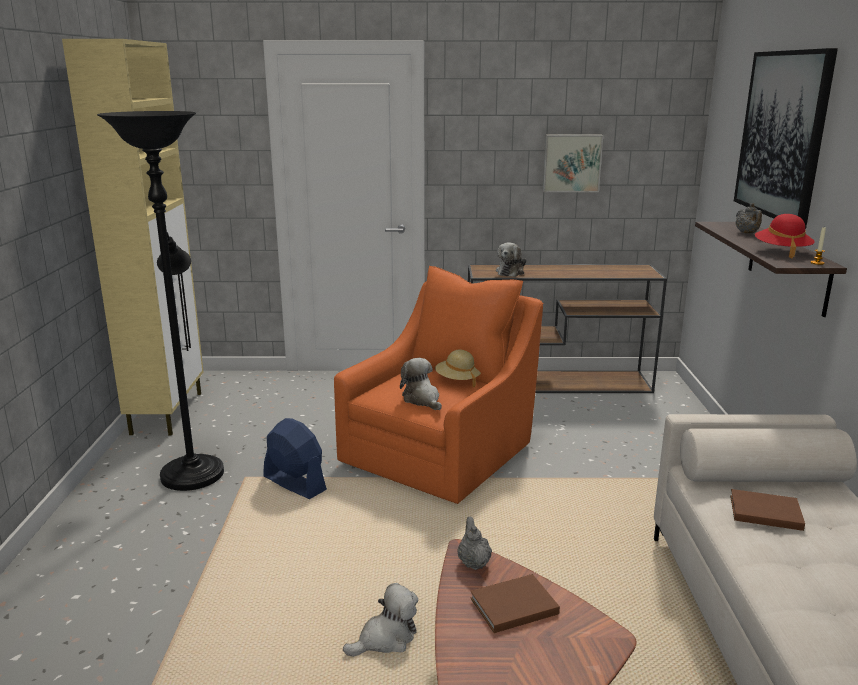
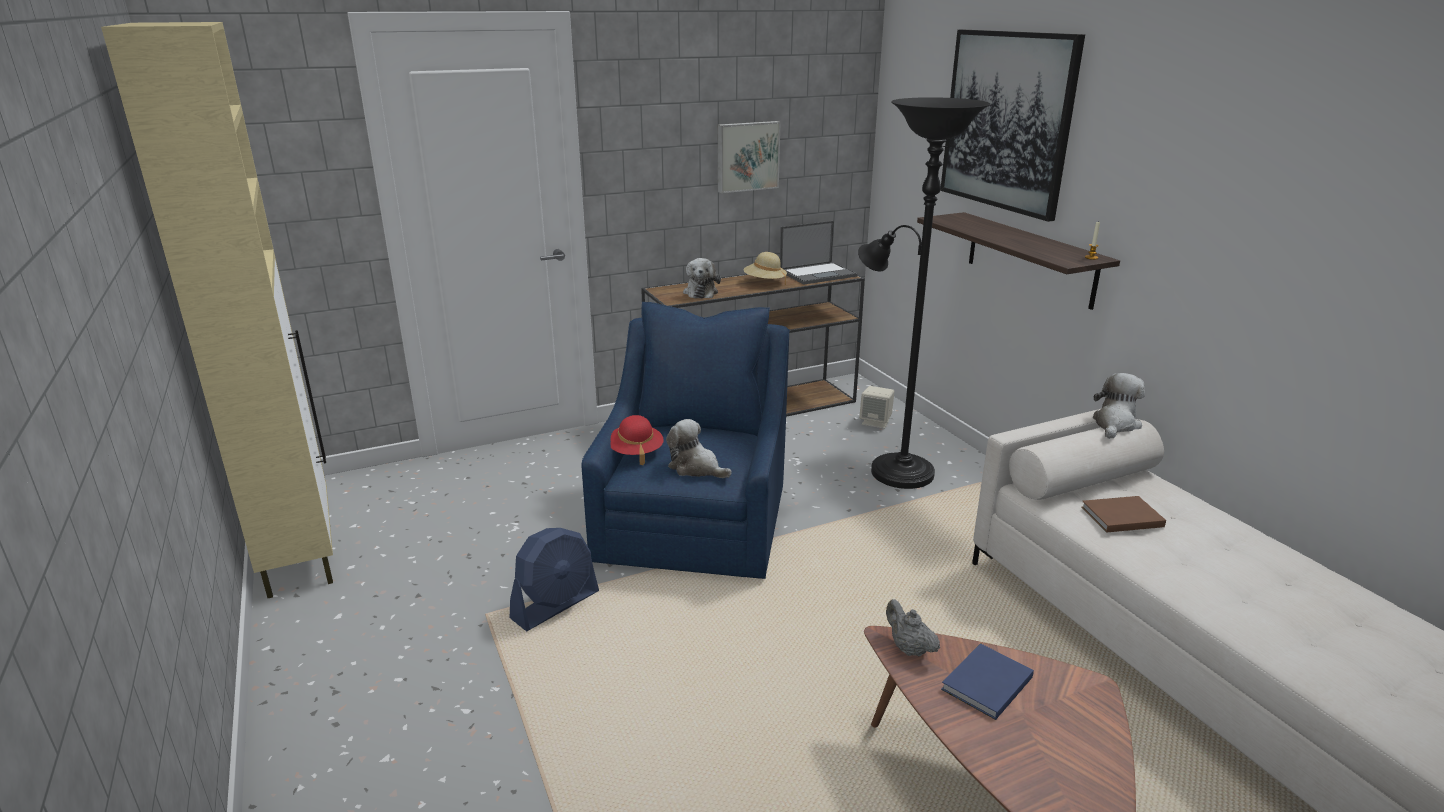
camera: 25 degrees left, 5 degrees up
black floor lamp [97,111,224,491] -> black floor lamp moved to [858,97,990,489]
blue fan [263,418,327,499] -> blue fan turned 120 degrees clockwise [509,528,599,631]
orange armchair [334,266,544,504] -> blue armchair [582,302,790,579]
plush toy [343,583,418,657] -> plush toy moved to [1093,373,1145,439]
beige hat [435,350,481,387] -> beige hat moved to [744,252,787,285]
brown book [470,574,560,633] -> blue book [941,643,1034,720]
grey teapot [736,203,762,234] -> none
red hat [755,214,815,259] -> red hat moved to [611,415,664,465]
none -> laptop [780,221,857,284]
none -> beige speaker [859,386,894,429]

